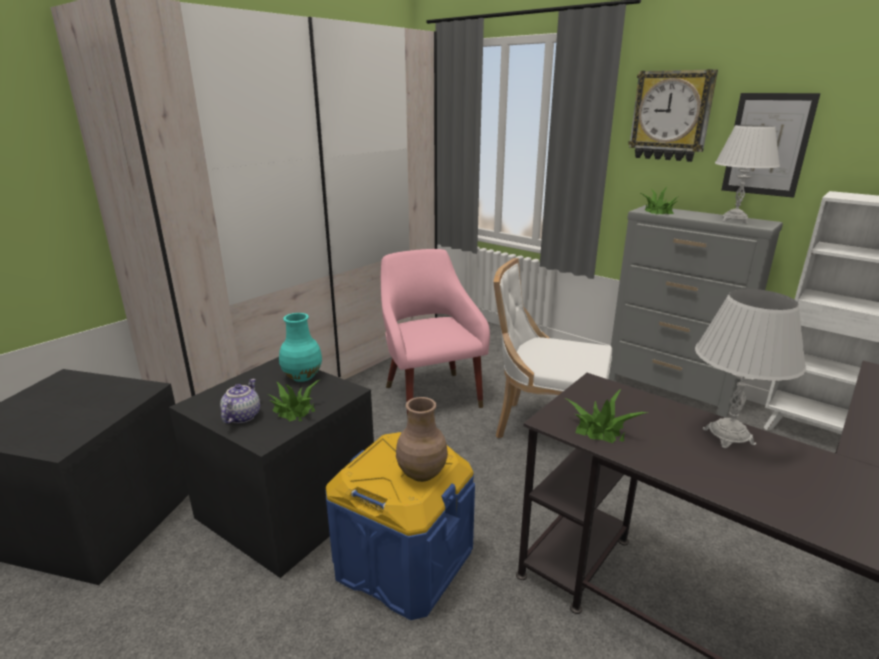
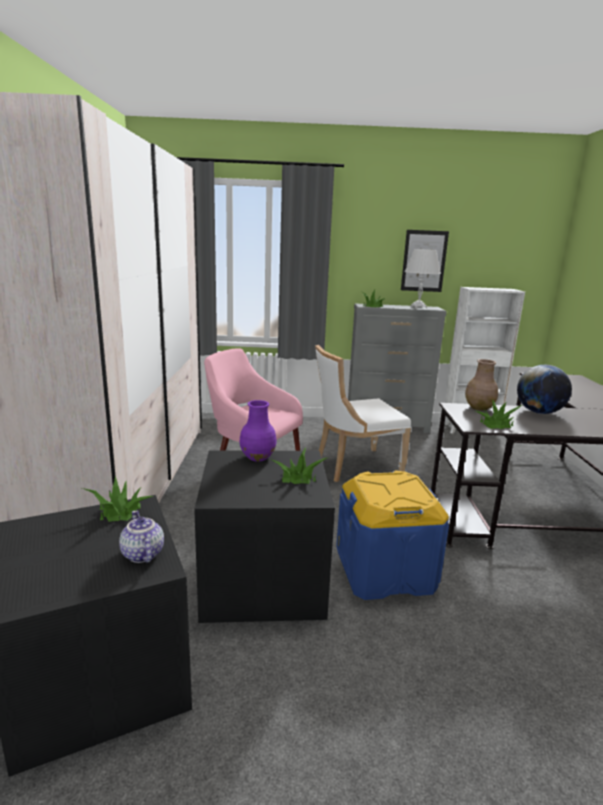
camera: 40 degrees left, 5 degrees down
teapot [220,379,260,424] -> teapot moved to [119,510,164,563]
turquoise vase [279,313,322,382] -> purple vase [239,400,277,462]
brown vase [396,397,448,482] -> brown vase moved to [465,359,498,411]
wall clock [628,69,718,162] -> none
white table lamp [695,289,806,448] -> globe [517,365,572,414]
none -> potted plant [82,476,154,522]

